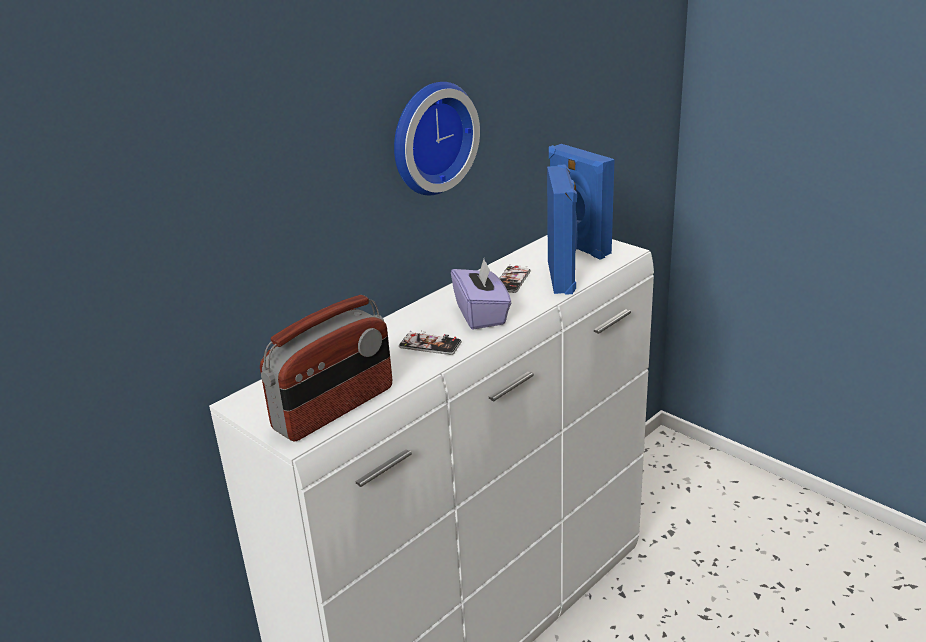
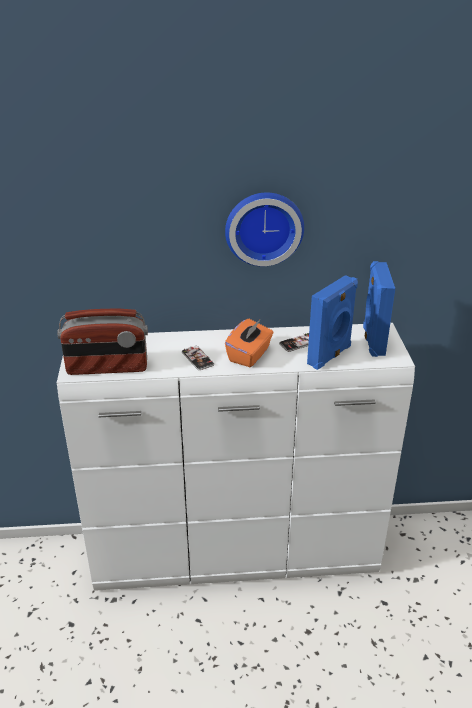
camera: 40 degrees right, 5 degrees up
purple tissue box [451,259,511,329] -> orange tissue box [225,319,274,367]

